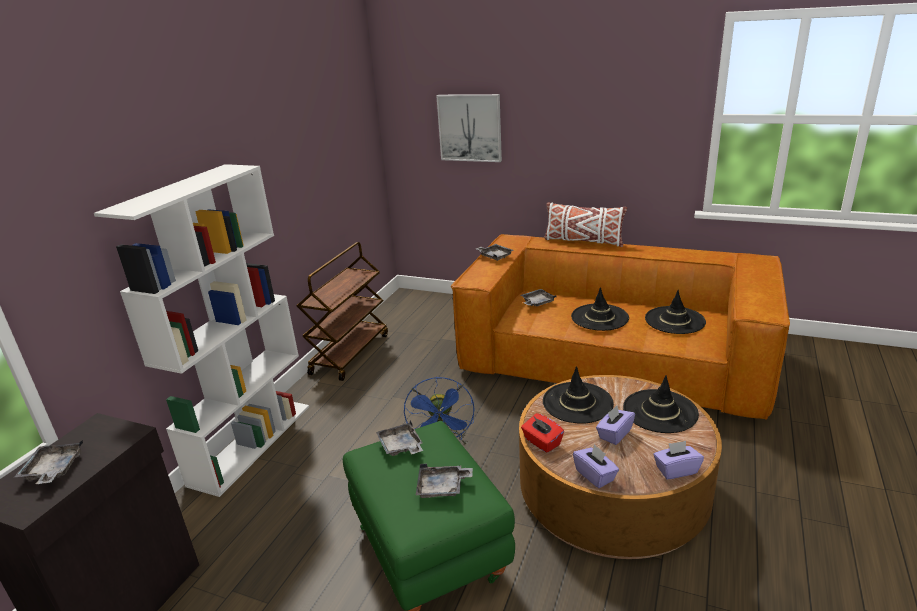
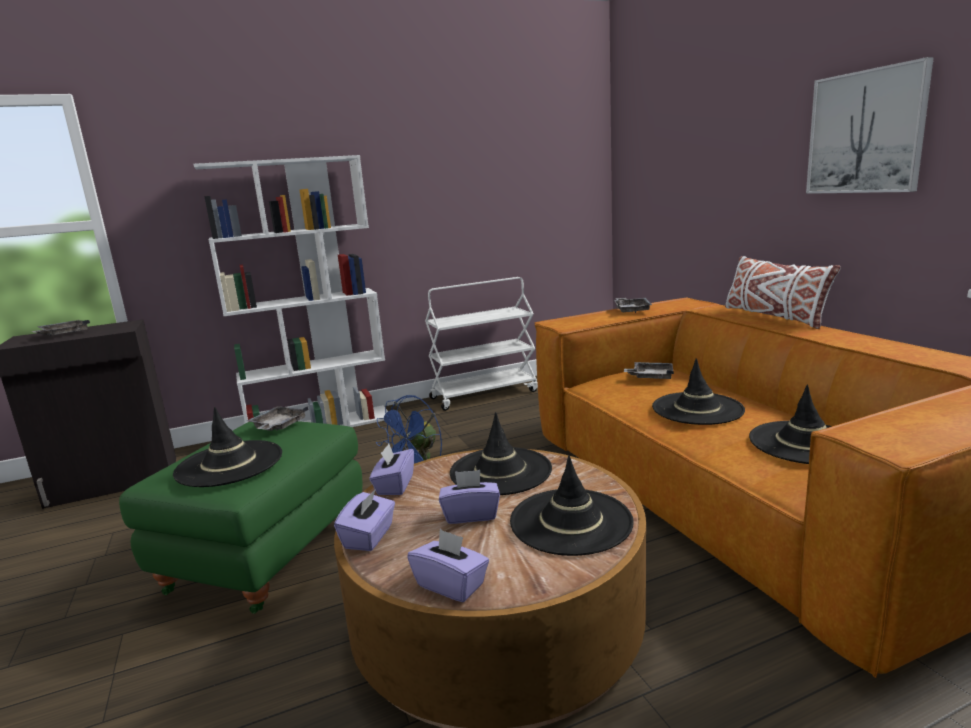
camera: 45 degrees right, 10 degrees down
brown cart [297,242,388,381] -> white cart [425,277,538,411]
grey tray [416,464,473,498] -> black hat [173,407,282,487]
picture [436,94,502,162] -> picture moved to [806,57,934,194]
red tissue box [521,413,564,453] -> purple tissue box [369,444,414,495]

